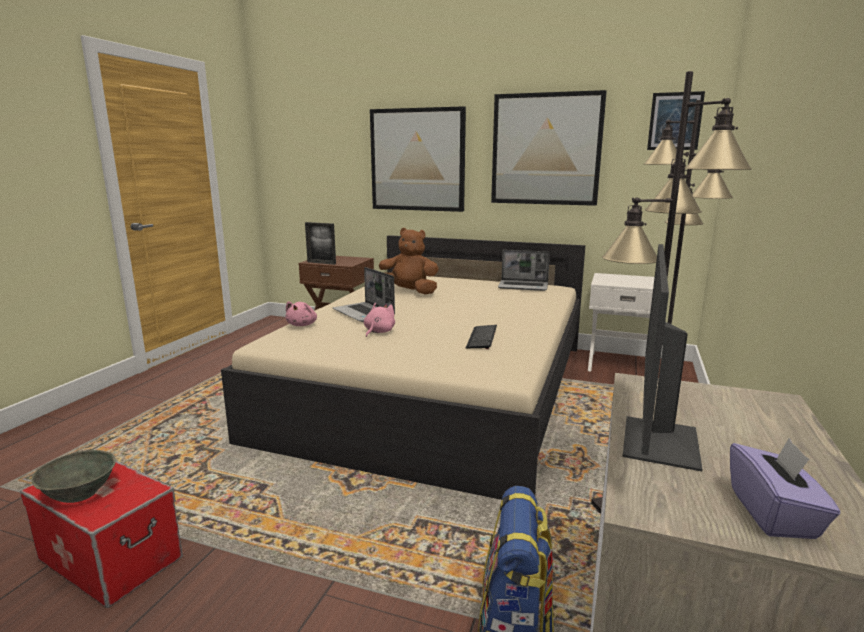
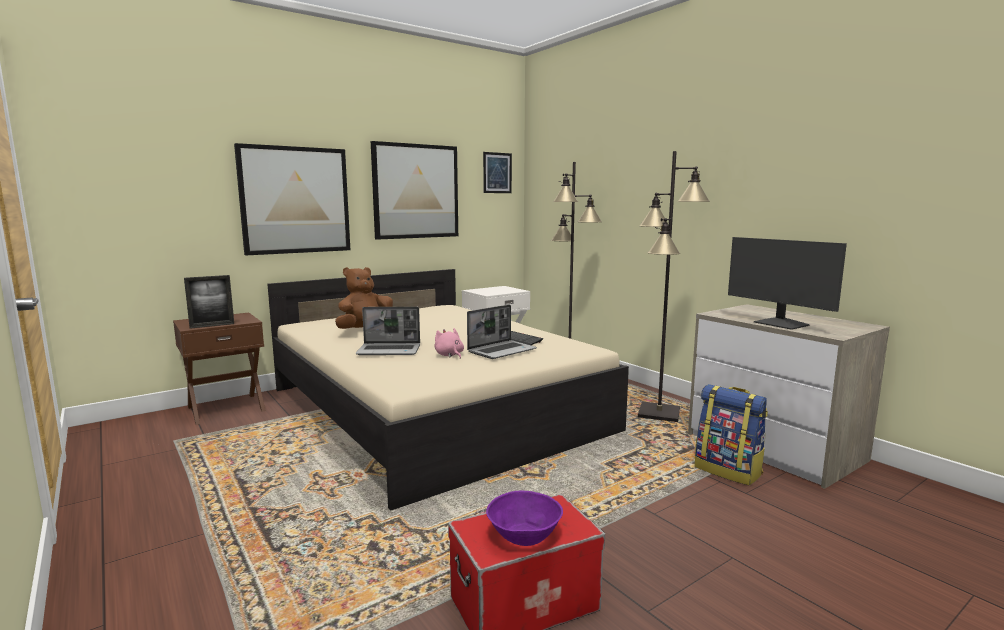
camera: 55 degrees left, 5 degrees down
grey bowl [31,450,116,503] -> purple bowl [486,491,563,546]
pink plush toy [286,301,317,326] -> none
laptop [498,250,550,291] -> laptop moved to [467,305,537,359]
purple tissue box [730,438,840,539] -> none

